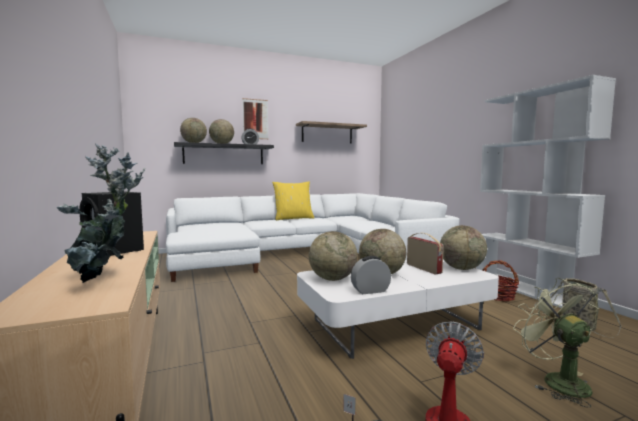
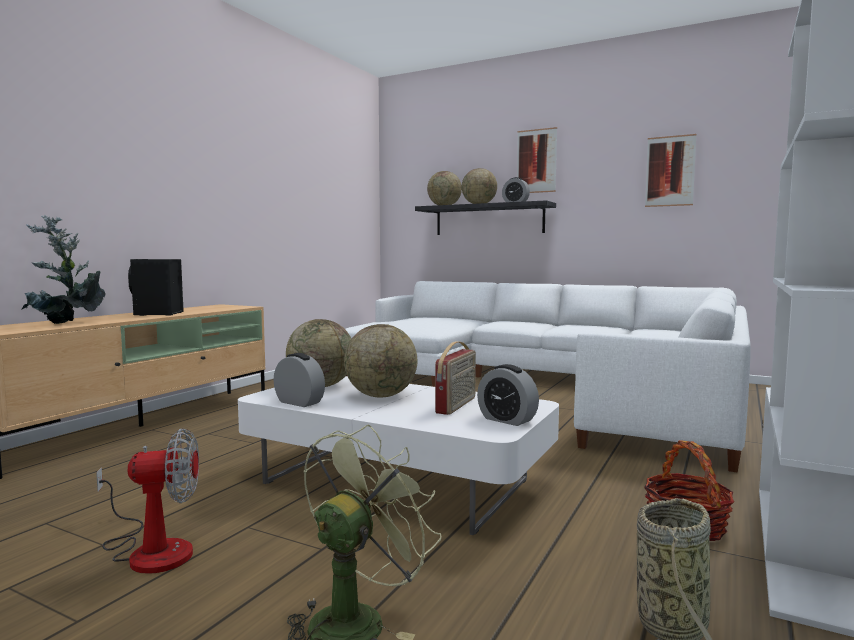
camera: 50 degrees right, 0 degrees up
yellow pillow [272,182,314,220] -> none
shelf [296,121,367,143] -> picture [645,134,697,207]
globe [440,225,487,270] -> alarm clock [477,364,539,426]

